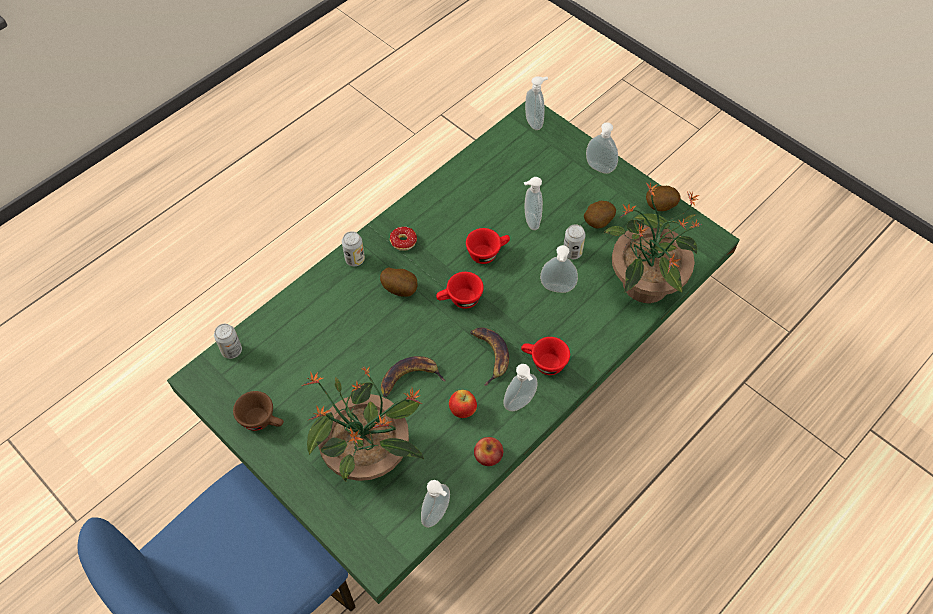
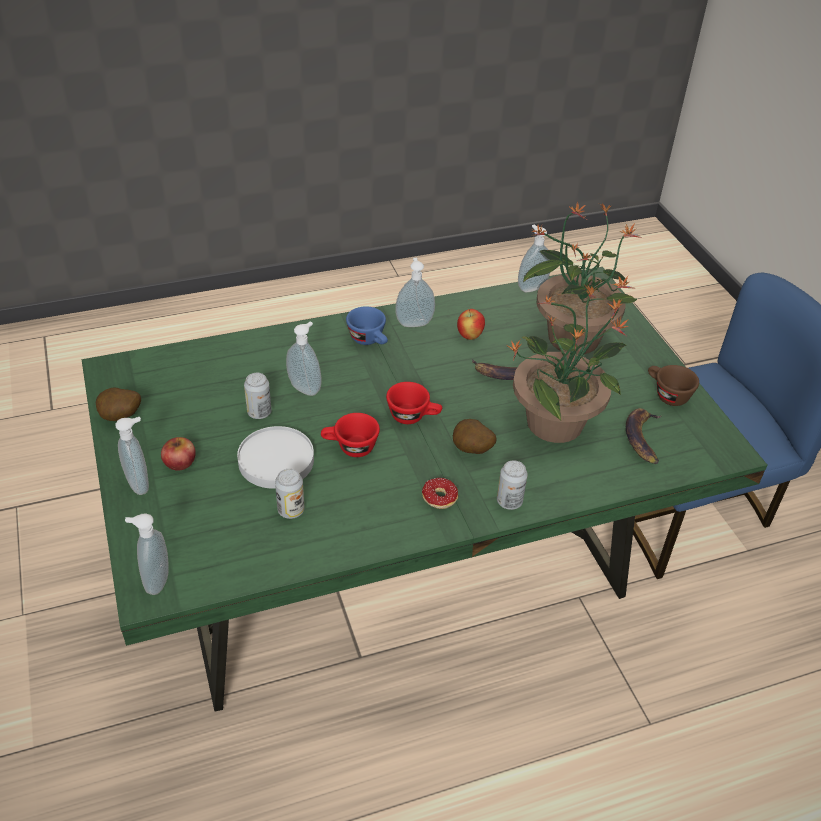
camera: 155 degrees left, 15 degrees down
can [214,324,242,359] -> can moved to [275,469,304,519]
banana [470,328,509,386] -> banana moved to [626,408,662,464]
apple [474,437,503,466] -> apple moved to [161,437,196,470]
red cup [521,337,570,375] -> blue cup [346,306,388,345]
soap dispenser [524,177,543,230] -> white plate [237,426,314,489]
potato [584,201,616,229] -> none
potted plant [603,183,702,303] -> potted plant moved to [508,285,628,443]

